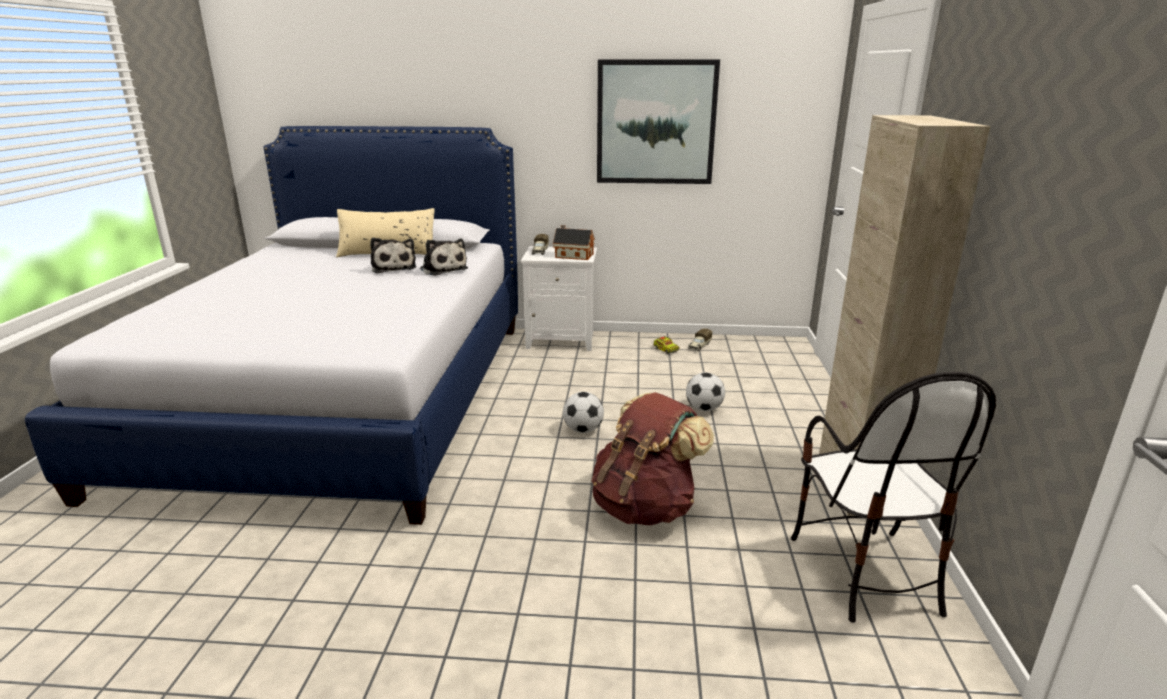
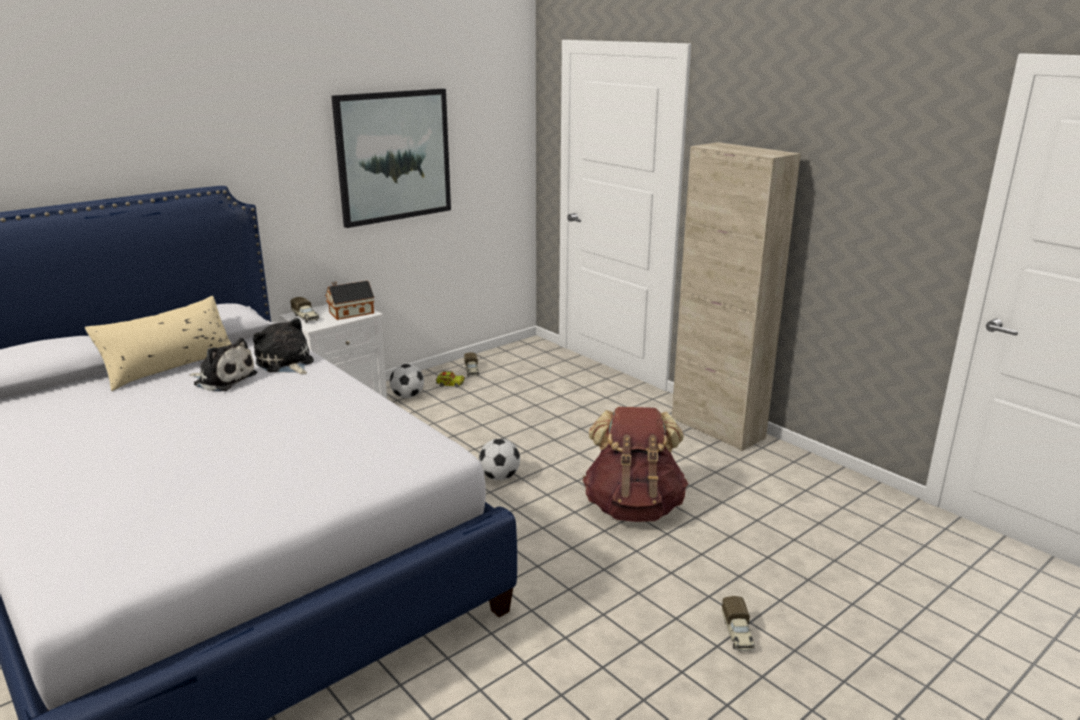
camera: 45 degrees left, 0 degrees up
plush toy [420,239,468,276] -> plush toy turned 135 degrees counterclockwise [253,318,314,374]
football [686,373,725,411] -> football moved to [389,364,424,398]
chair [791,372,996,623] -> none
none -> toy truck [722,596,755,651]

